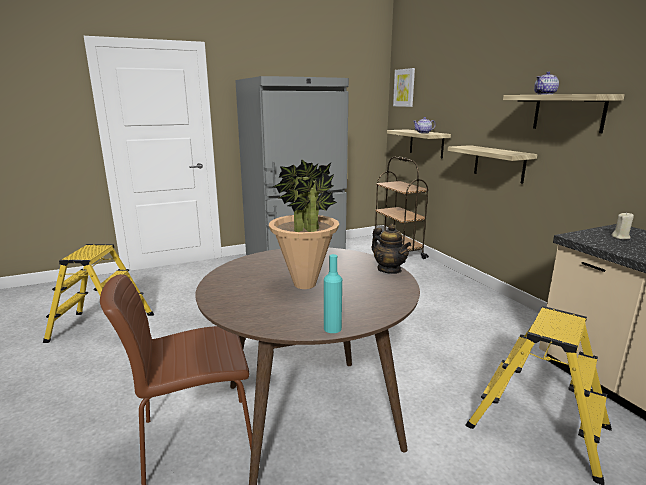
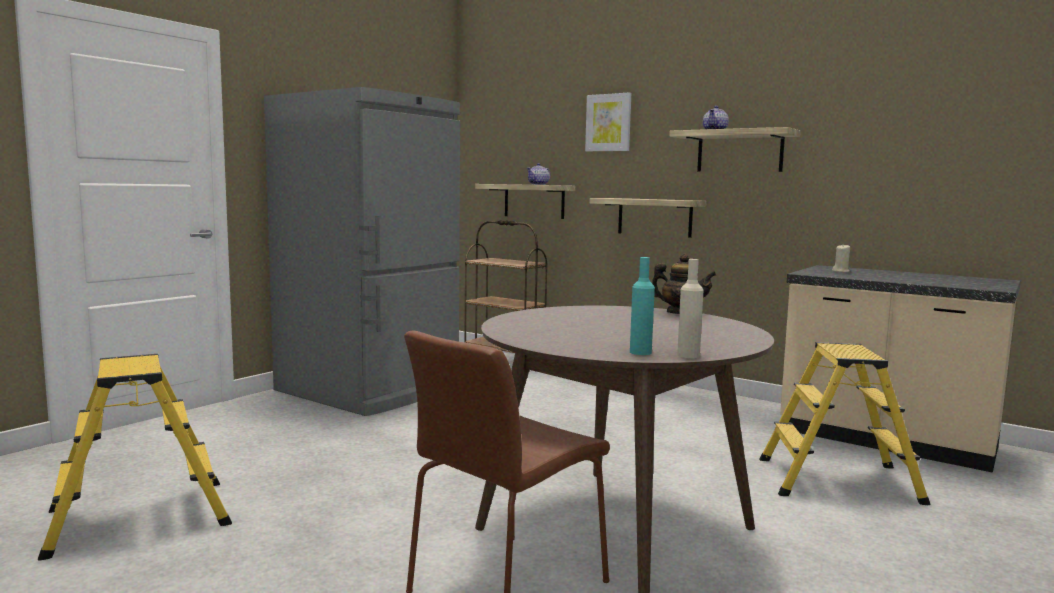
camera: 30 degrees left, 10 degrees down
potted plant [269,159,339,289] -> none
turquoise bottle [324,254,342,333] -> turquoise bottle moved to [630,257,655,355]
picture [393,68,415,107] -> picture moved to [585,92,631,151]
none -> beige bottle [677,259,704,358]

